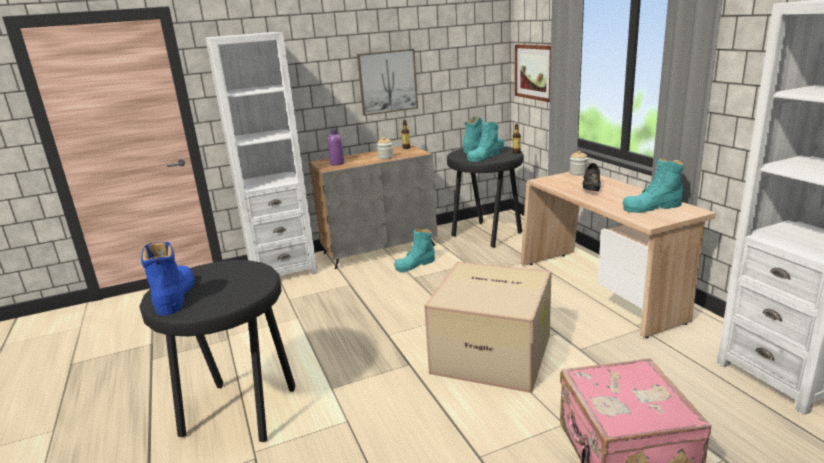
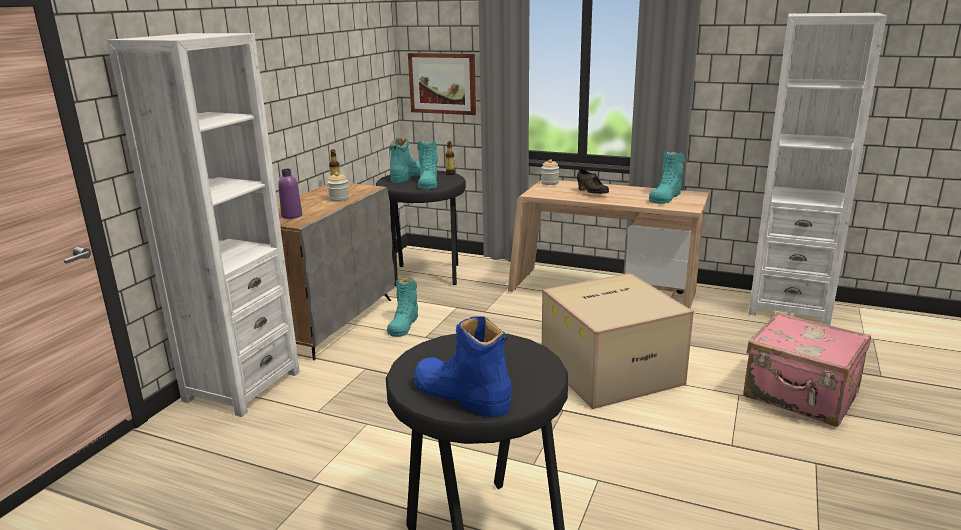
camera: 45 degrees left, 0 degrees up
picture [357,49,418,116] -> none

